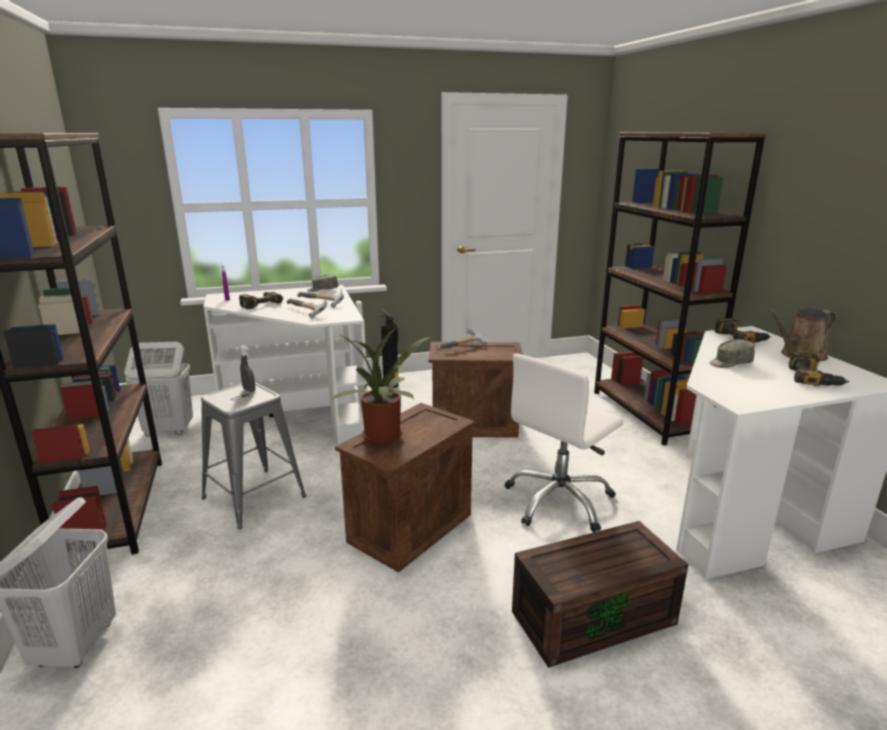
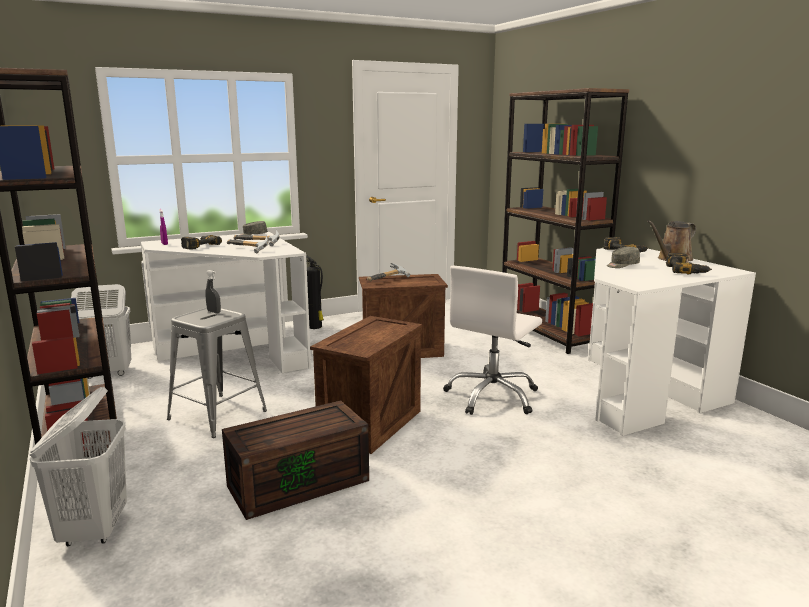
camera: 10 degrees left, 5 degrees down
potted plant [330,327,430,444] -> none
brown storage box [512,521,689,668] -> brown storage box moved to [222,400,369,520]

